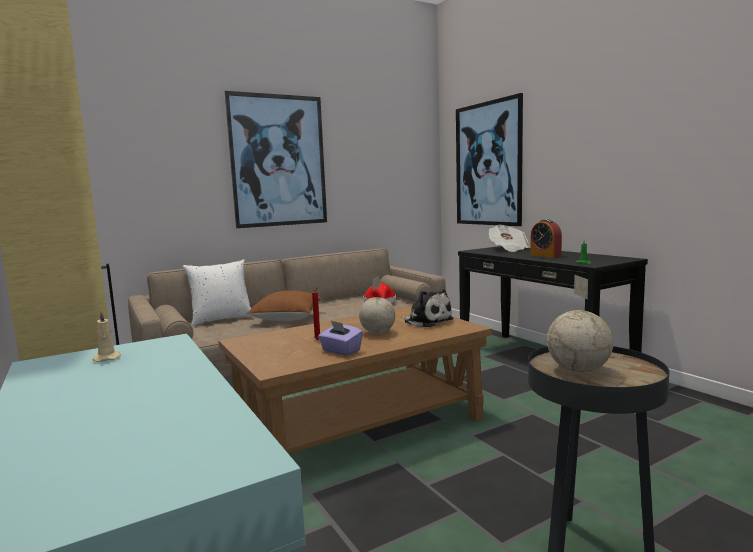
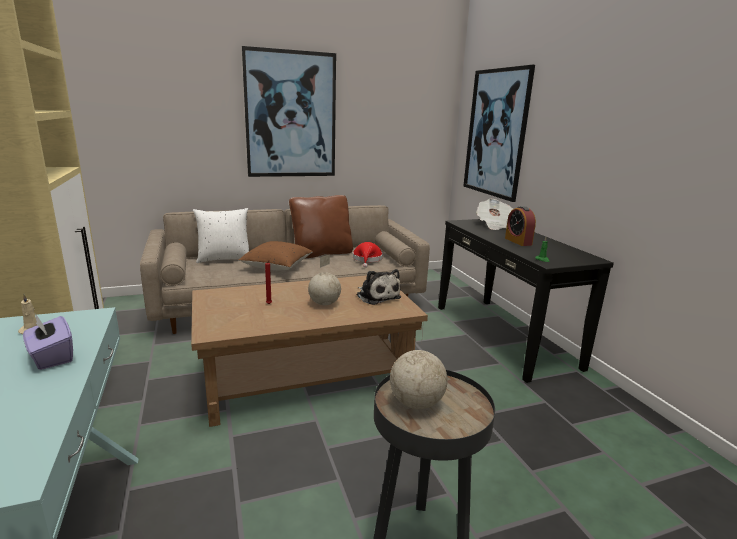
camera: 10 degrees right, 10 degrees up
purple tissue box [318,321,363,356] -> purple tissue box moved to [23,315,73,370]
none -> brown pillow [289,195,353,258]

